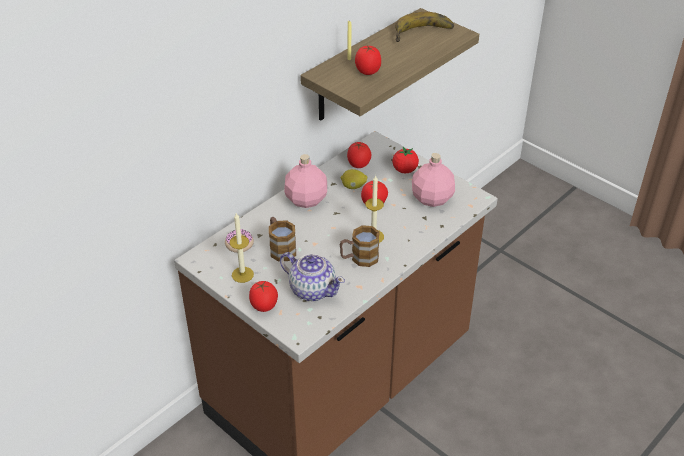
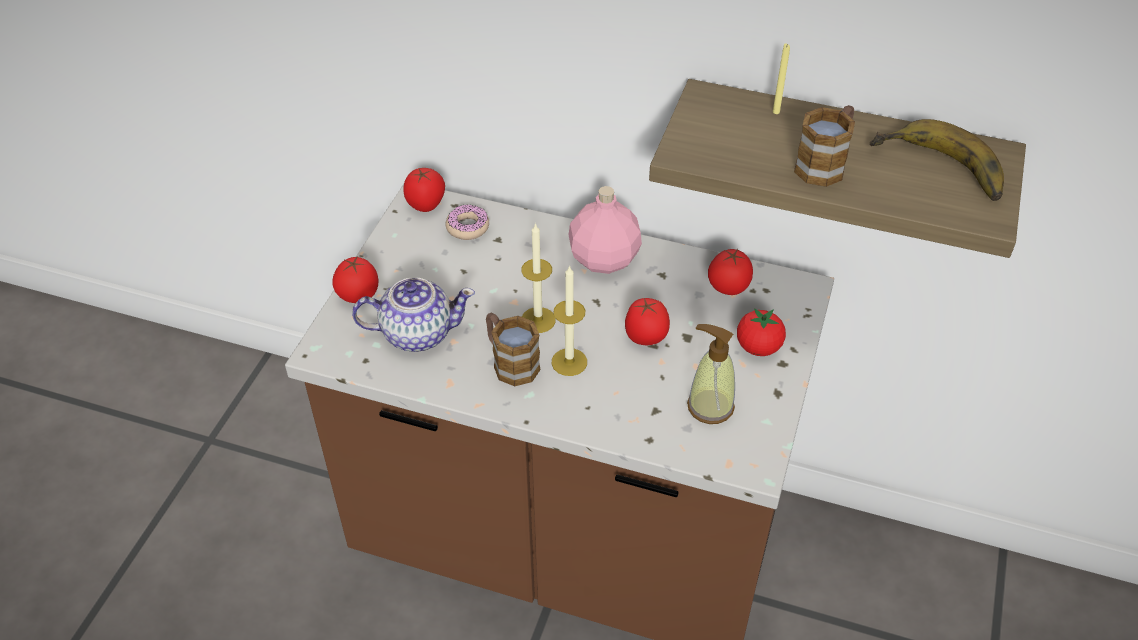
camera: 65 degrees right, 5 degrees up
candle [230,213,254,283] -> candle moved to [521,223,556,333]
mug [269,217,296,262] -> mug moved to [794,105,855,187]
teapot [280,252,345,301] -> teapot turned 105 degrees counterclockwise [352,277,475,352]
lemon [340,169,367,189] -> none
tomato [355,46,381,75] -> tomato moved to [403,168,445,212]
pink bottle [412,153,455,207] -> soap dispenser [687,324,735,424]

